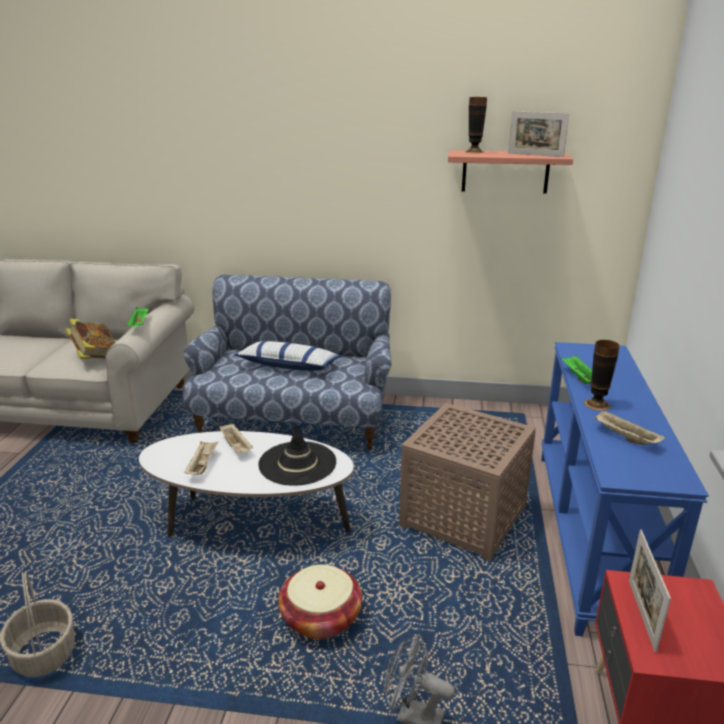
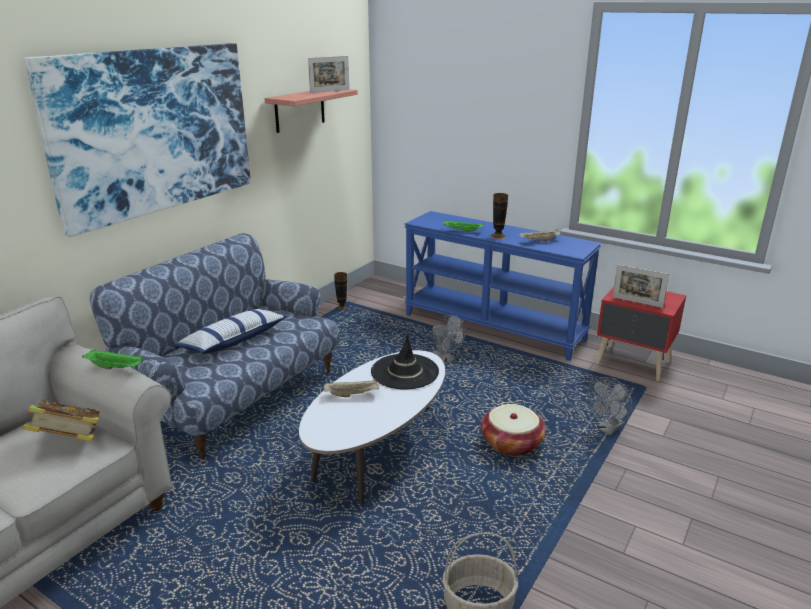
camera: 65 degrees left, 0 degrees up
beige tray [184,441,219,475] -> none
brown side table [399,403,536,562] -> grey fan [432,315,465,364]
vase [465,97,487,154] -> vase moved to [334,272,347,310]
none -> picture [23,43,251,237]

